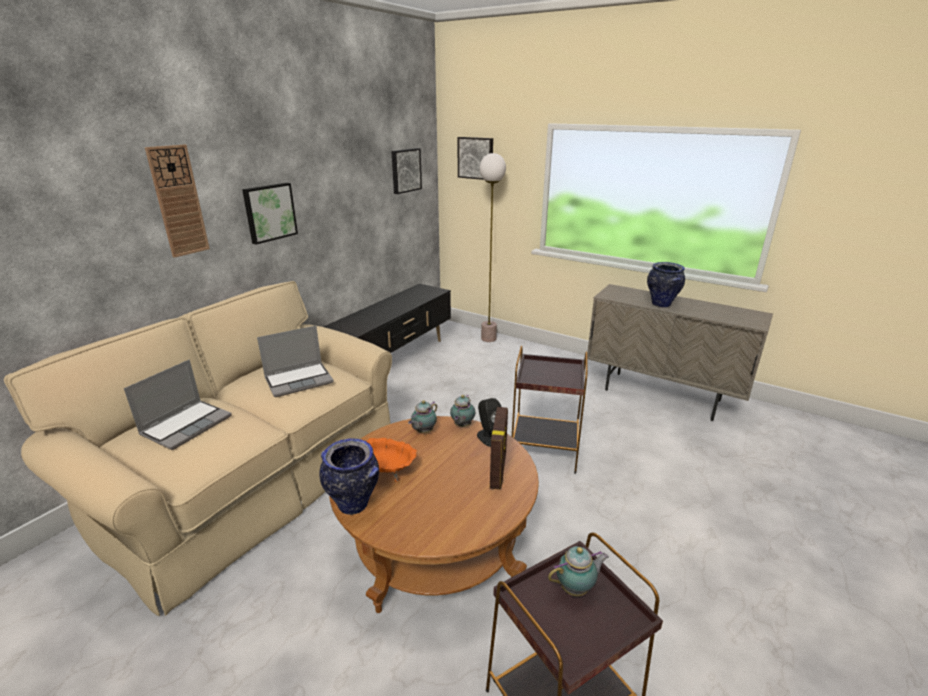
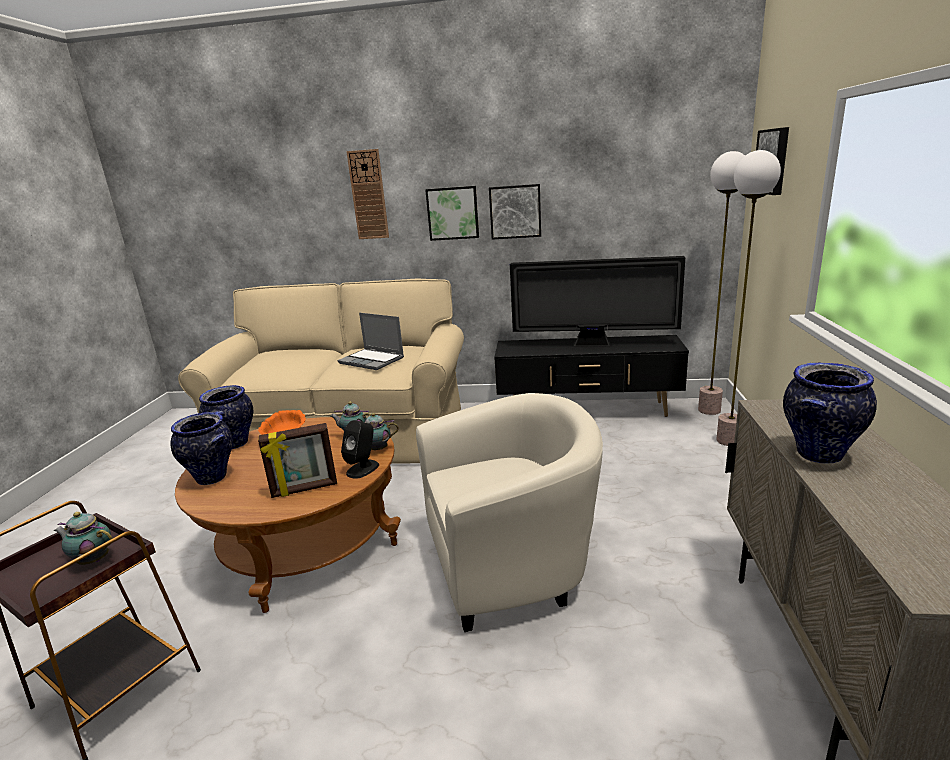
camera: 65 degrees right, 5 degrees down
laptop [124,360,232,450] -> none
picture [391,148,422,194] -> picture moved to [489,184,541,240]
brown side table [512,346,588,474] -> beige armchair [416,393,603,632]
teapot [548,546,609,597] -> teapot turned 150 degrees clockwise [54,512,113,565]
none -> vase [170,412,233,485]
none -> television [510,256,685,347]
none -> floor lamp [698,151,745,415]

